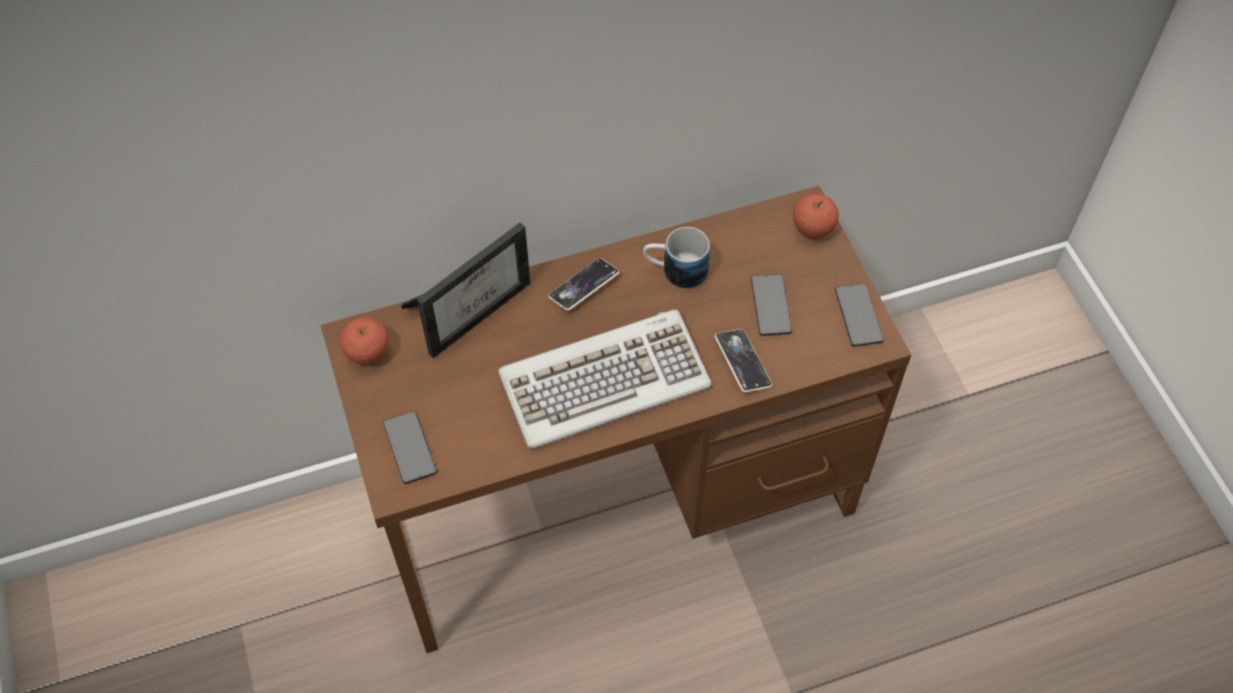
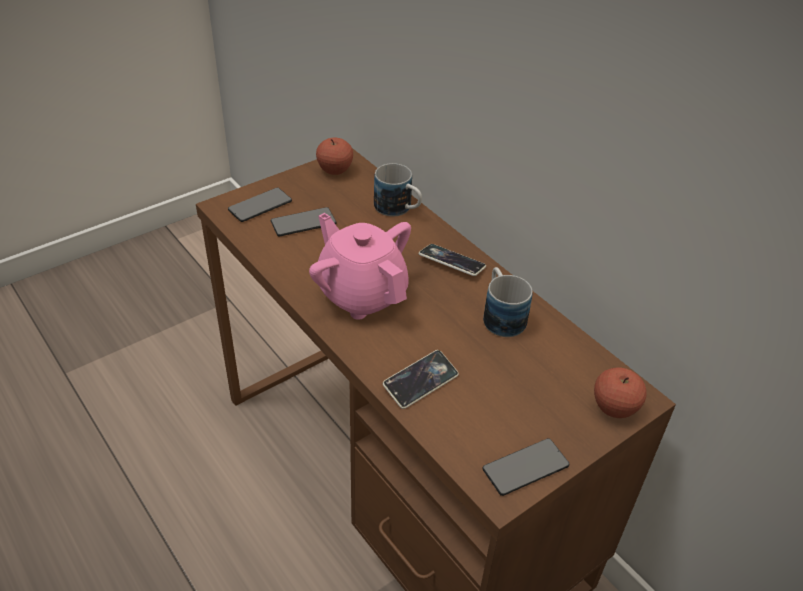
camera: 70 degrees right, 15 degrees down
picture frame [401,223,531,358] -> mug [374,163,422,217]
keyboard [498,309,712,449] -> pink teapot [309,213,411,320]
phone [751,274,792,336] -> phone moved to [271,207,336,236]

